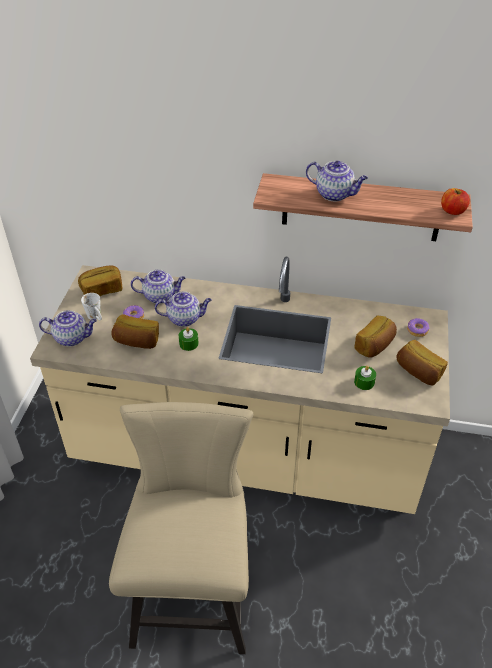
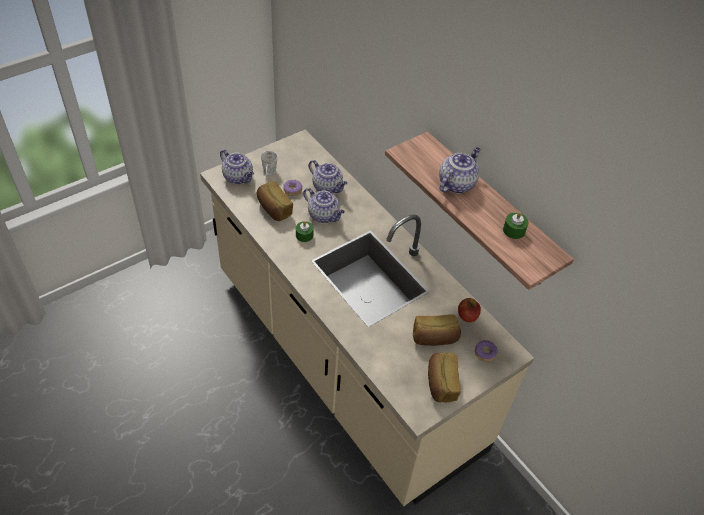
camera: 40 degrees right, 5 degrees up
bread [78,266,122,296] -> none
beige chair [109,402,253,654] -> none
teapot [306,161,368,202] -> teapot turned 120 degrees counterclockwise [439,147,481,194]
green candle [354,366,376,390] -> green candle moved to [503,212,529,239]
apple [441,188,470,215] -> apple moved to [458,298,481,322]

